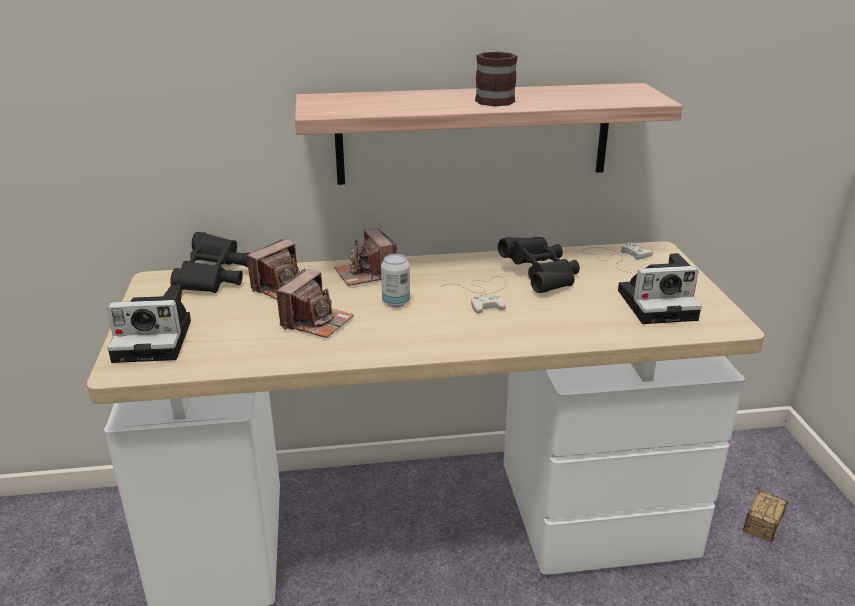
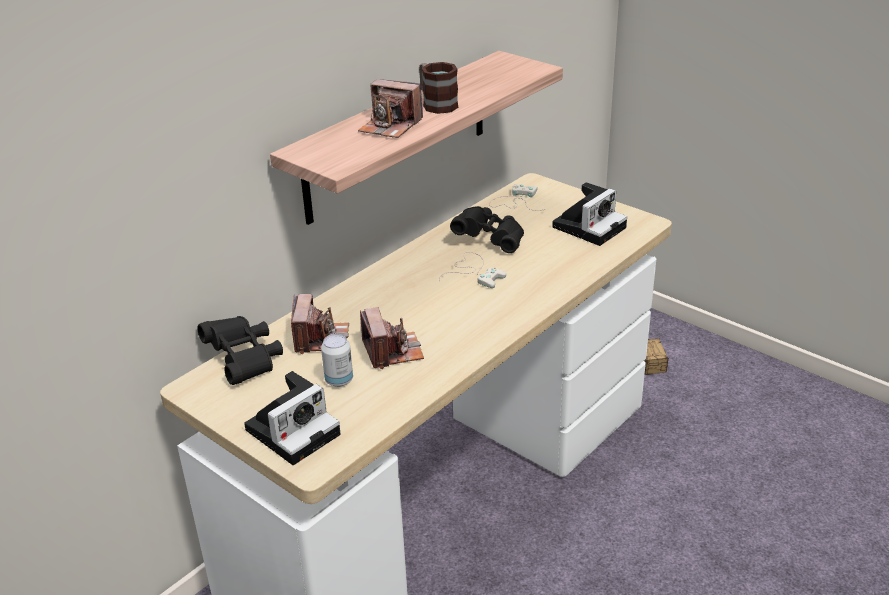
camera: 40 degrees left, 5 degrees up
camera [334,228,397,286] -> camera moved to [358,79,423,138]
can [381,254,410,307] -> can moved to [321,334,353,387]

